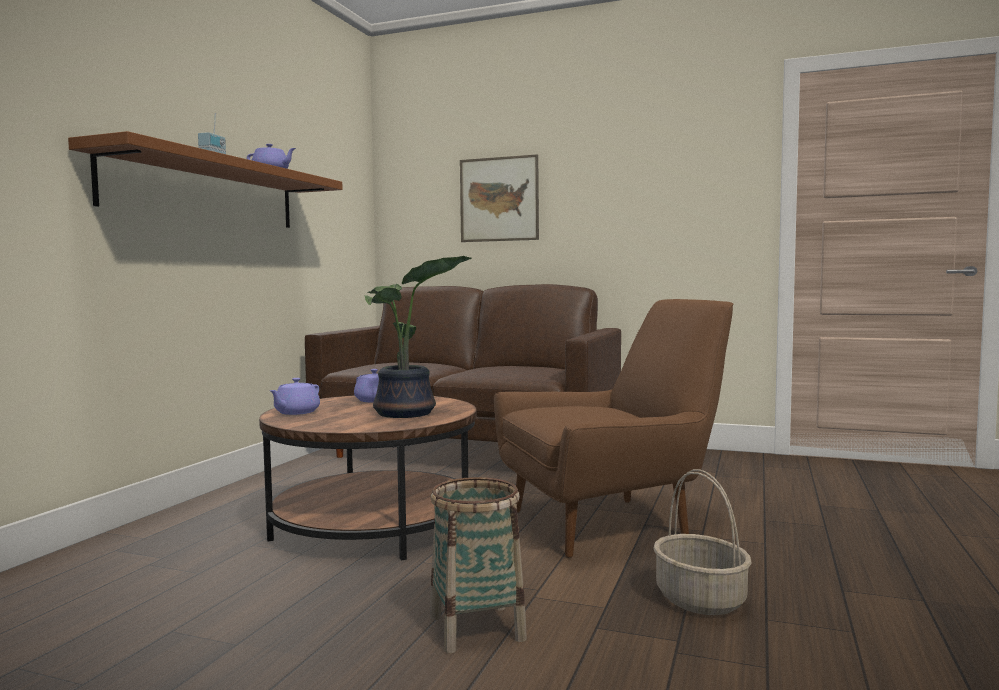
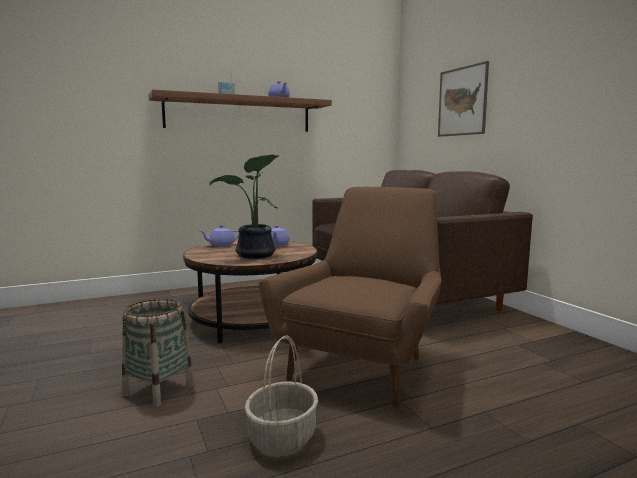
camera: 45 degrees right, 5 degrees up
brown armchair [494,299,733,558] -> brown armchair turned 90 degrees counterclockwise [258,187,442,408]

